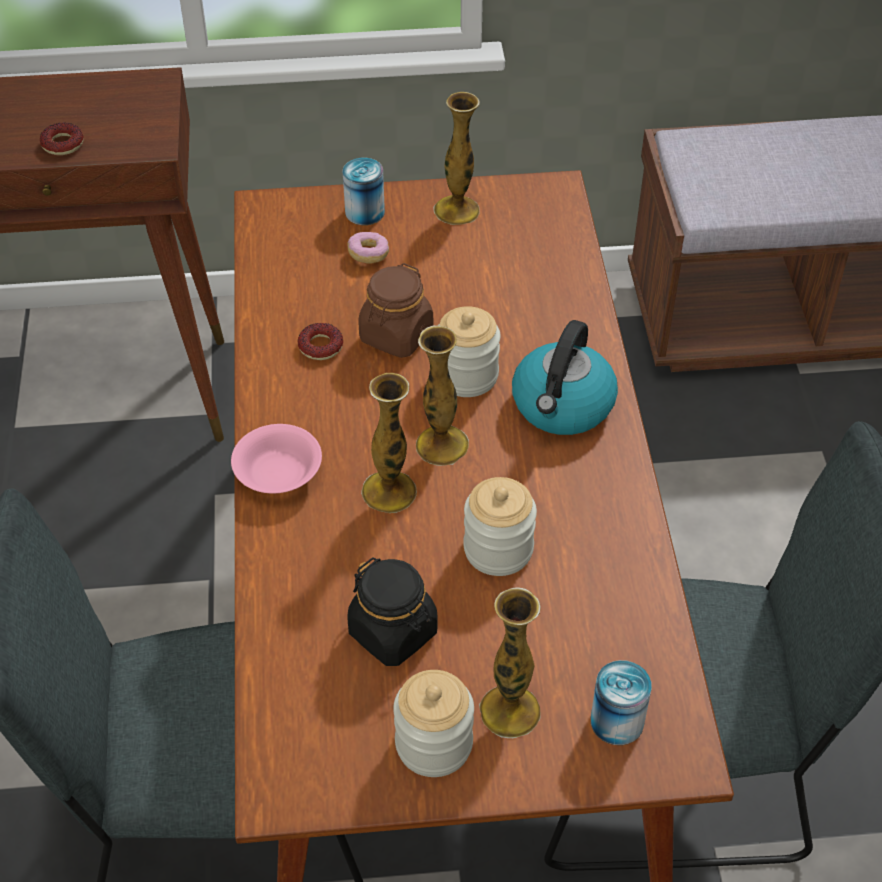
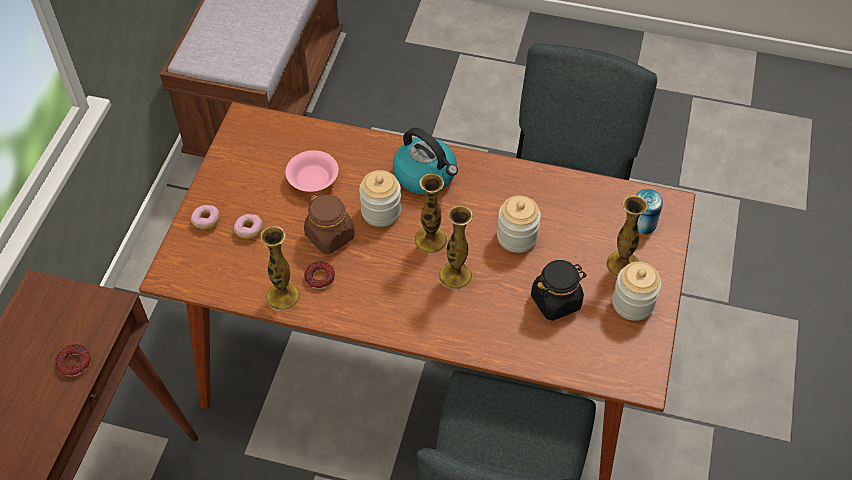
camera: 70 degrees left, 5 degrees up
pink bowl [231,424,322,493] -> pink bowl moved to [285,150,339,192]
can [343,158,385,225] -> donut [191,205,220,229]
vase [434,92,480,225] -> vase moved to [261,226,300,311]

